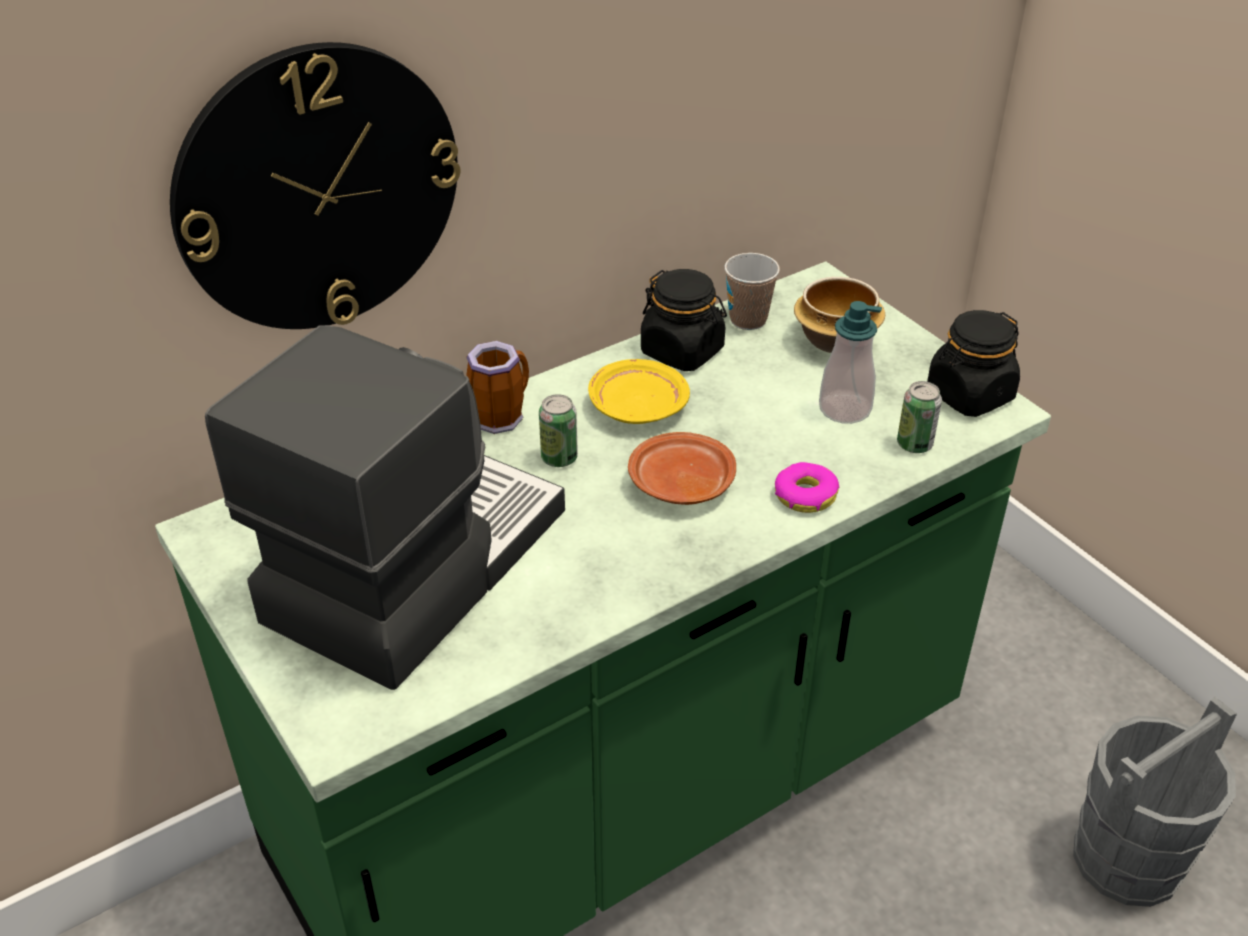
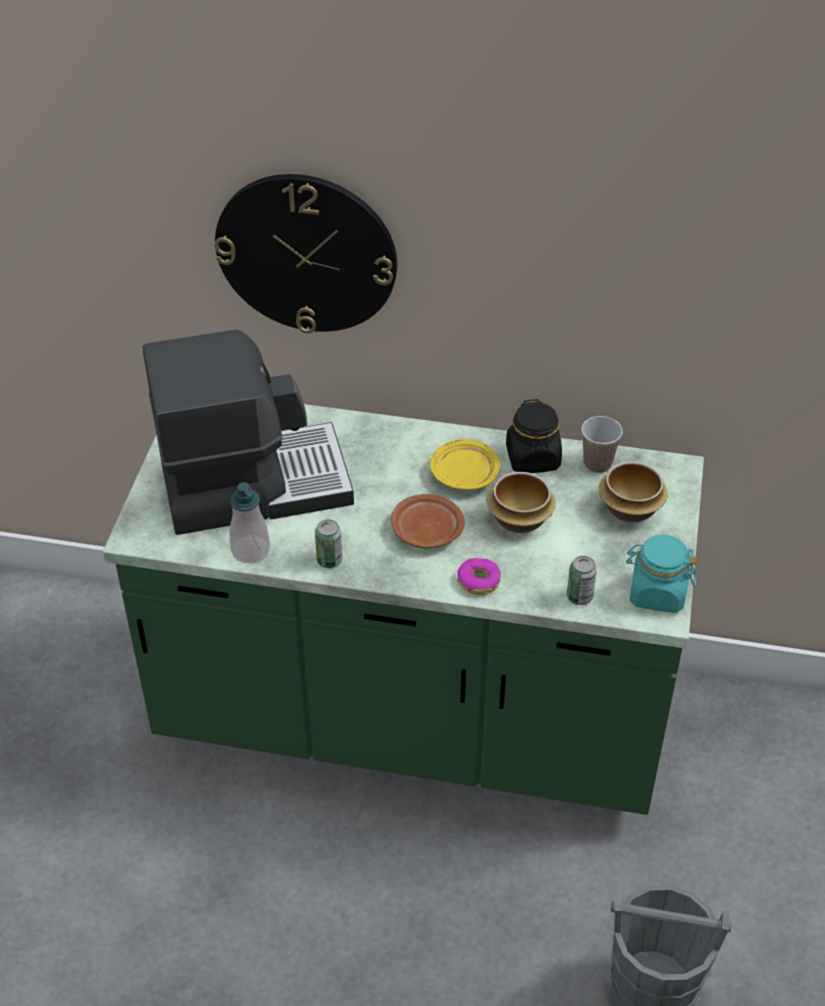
camera: 45 degrees right, 5 degrees up
mug [466,341,529,434] -> none
can [539,394,578,467] -> can moved to [315,519,343,568]
soap dispenser [819,301,882,424] -> soap dispenser moved to [229,482,270,563]
black jar [927,310,1020,417] -> turquoise jar [626,535,697,613]
none -> bowl [487,472,556,533]

